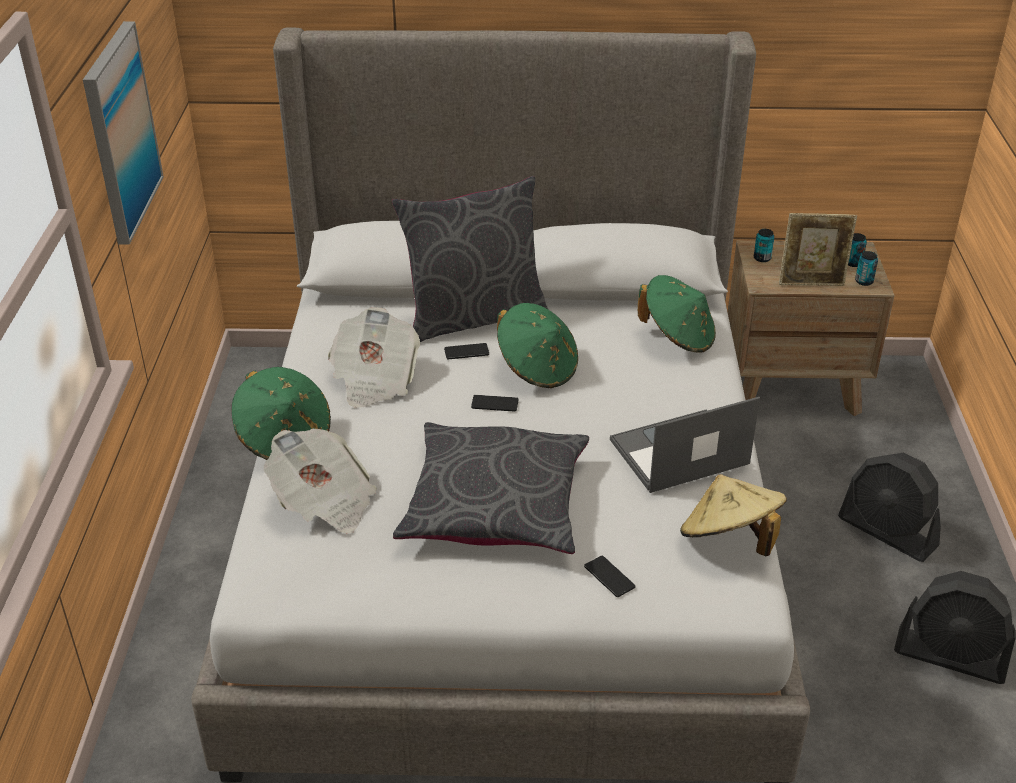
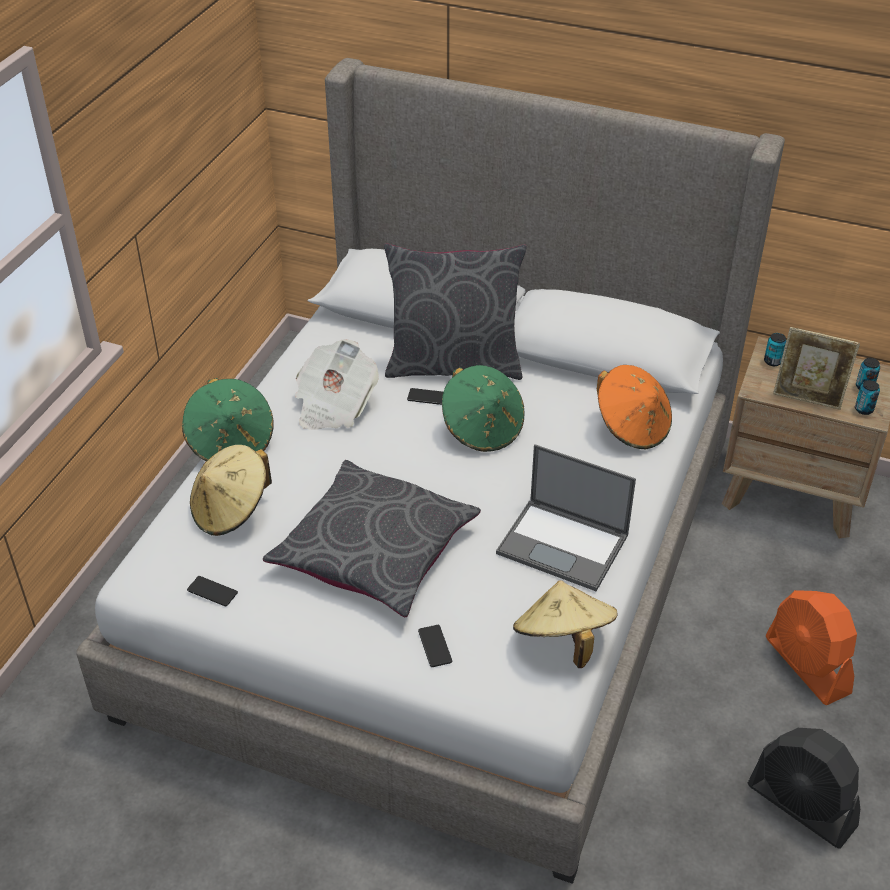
camera: 20 degrees right, 5 degrees up
picture [83,21,164,245] -> none
newspaper [264,429,377,533] -> beige hat [190,445,272,536]
phone [471,395,519,412] -> phone moved to [187,576,238,606]
laptop [610,397,760,493] -> laptop turned 150 degrees counterclockwise [496,444,636,591]
green hat [638,275,716,353] -> orange hat [597,365,672,449]
black fan [838,453,941,562] -> orange fan [766,590,857,705]

